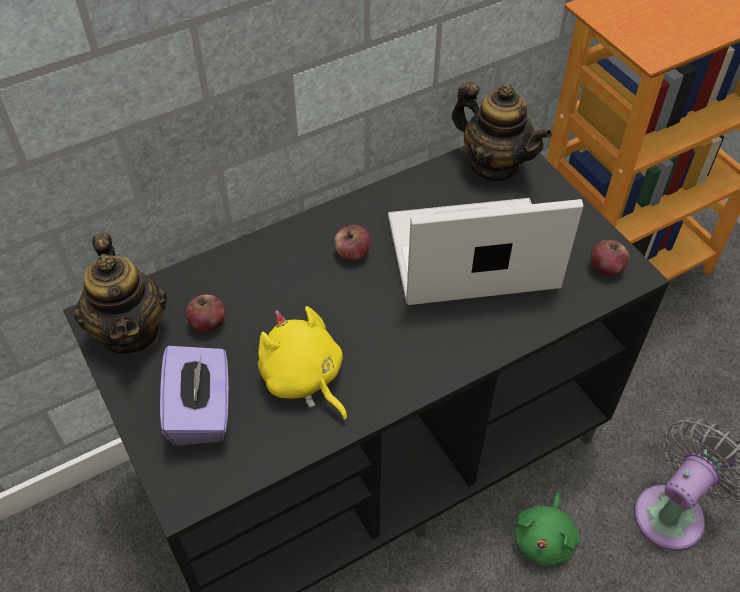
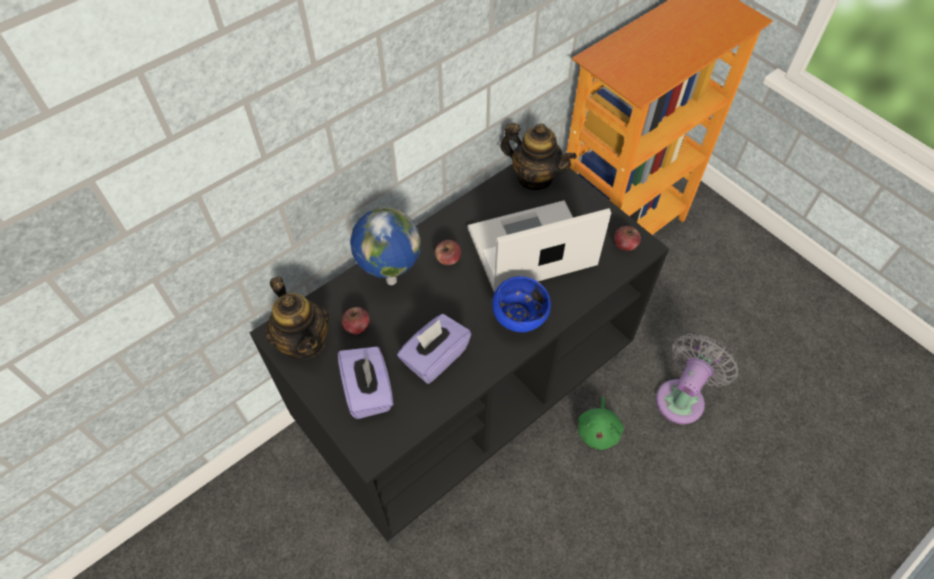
camera: 10 degrees left, 5 degrees up
yellow plush toy [258,306,347,420] -> purple tissue box [397,314,471,384]
none -> globe [350,208,421,285]
none -> blue bowl [492,276,551,332]

